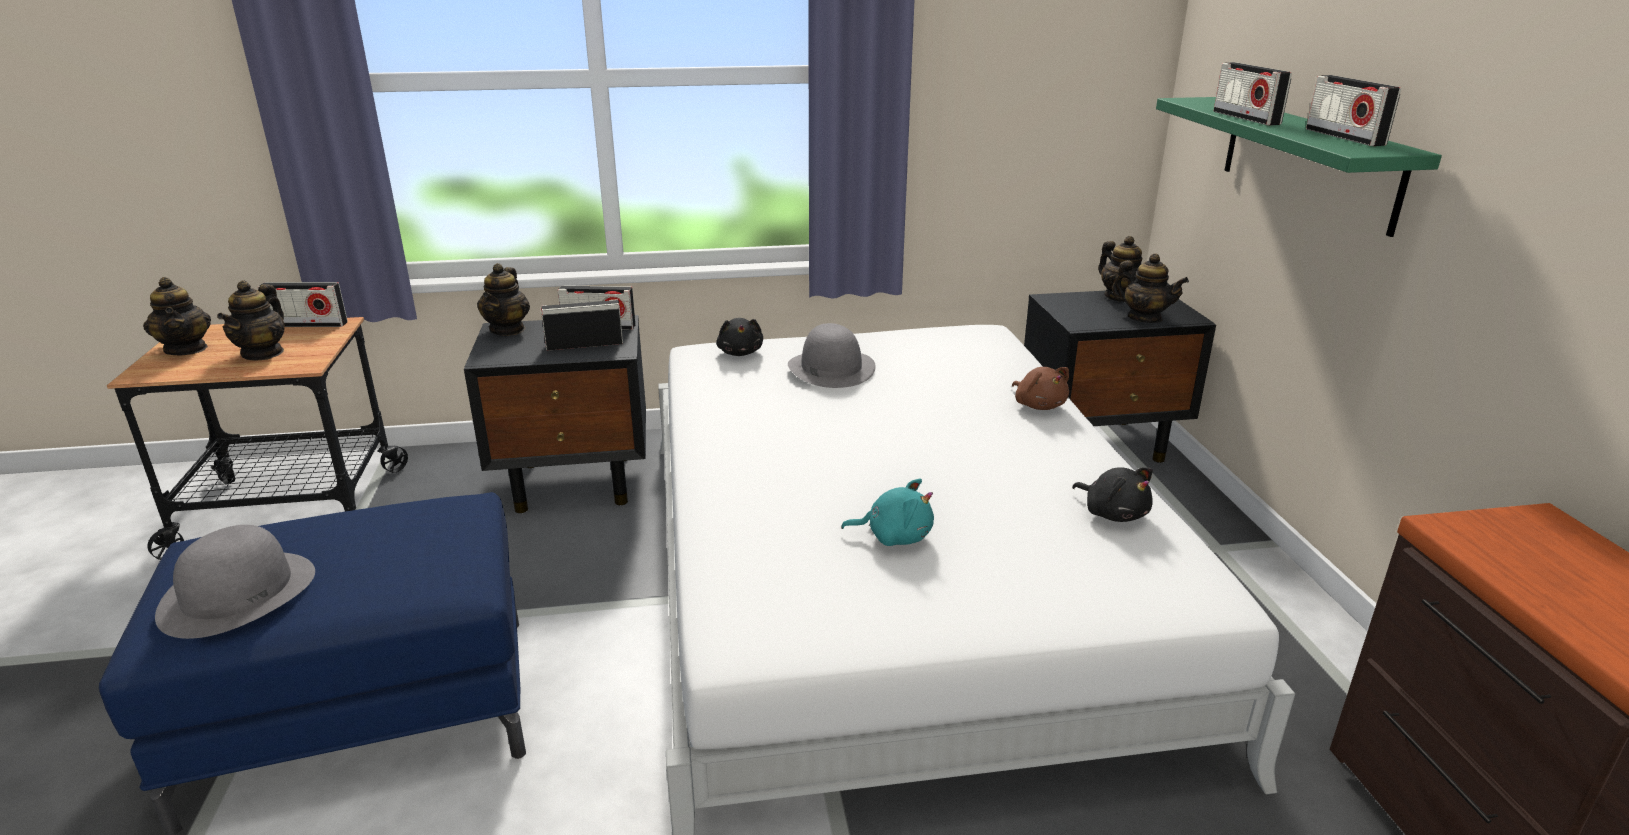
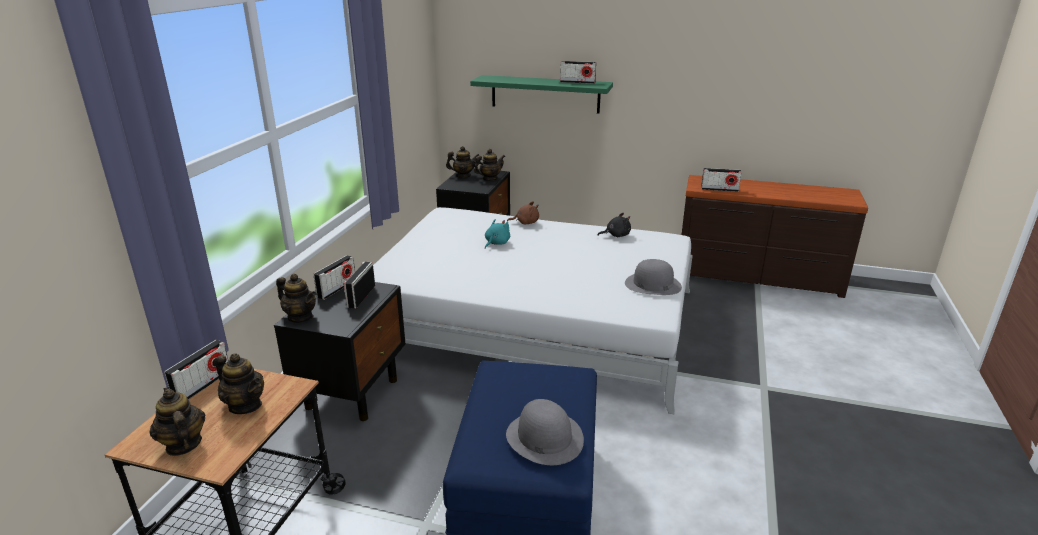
camera: 65 degrees left, 0 degrees up
teapot [143,277,211,355] -> teapot turned 120 degrees counterclockwise [150,387,205,456]
black plush toy [716,318,763,356] -> none
grey hat [788,323,876,388] -> grey hat moved to [625,259,682,295]
turquoise plush toy [841,478,934,546] -> turquoise plush toy moved to [485,219,510,249]
radio [1214,62,1292,125] -> radio moved to [701,168,742,192]

